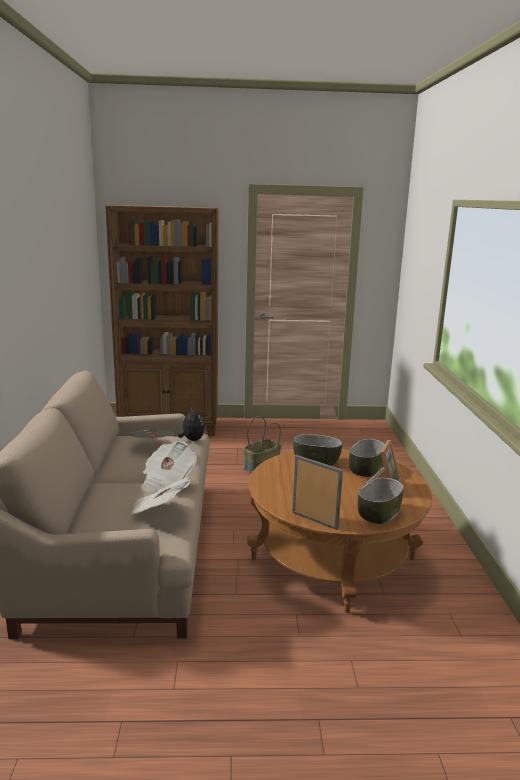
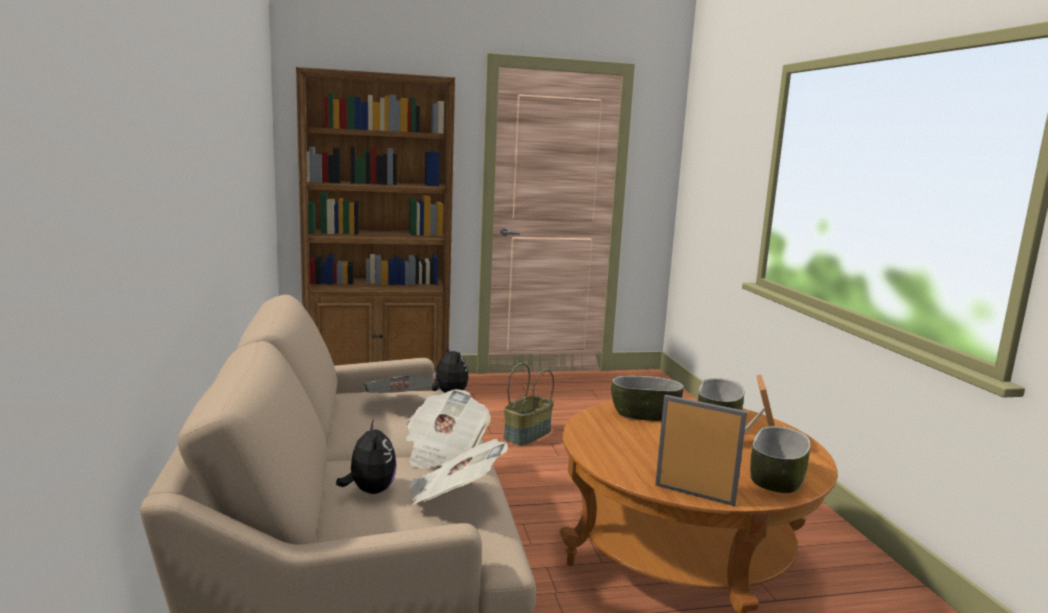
camera: 10 degrees left, 5 degrees down
none -> plush toy [336,419,397,494]

